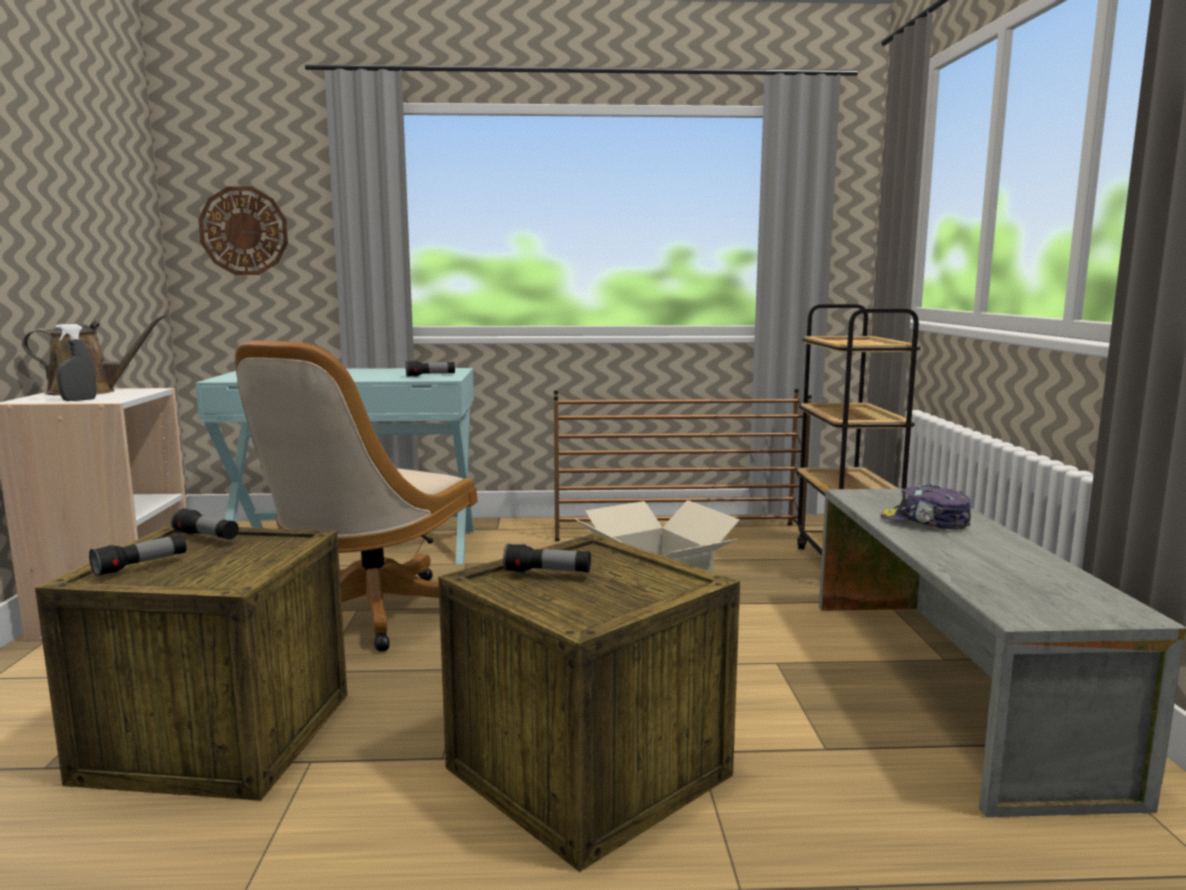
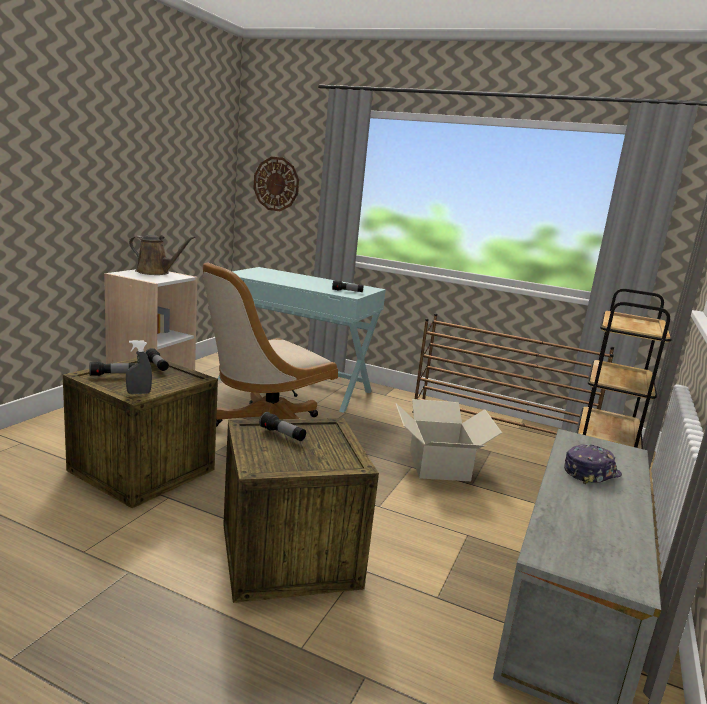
camera: 25 degrees right, 5 degrees up
grey spray bottle [55,324,96,401] -> grey spray bottle moved to [126,340,152,394]
cap [880,484,971,530] -> cap turned 90 degrees clockwise [564,444,622,484]

